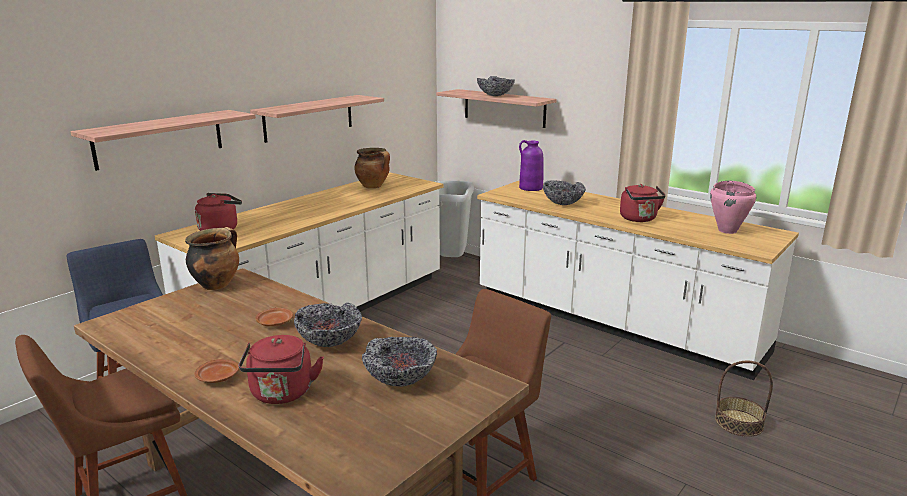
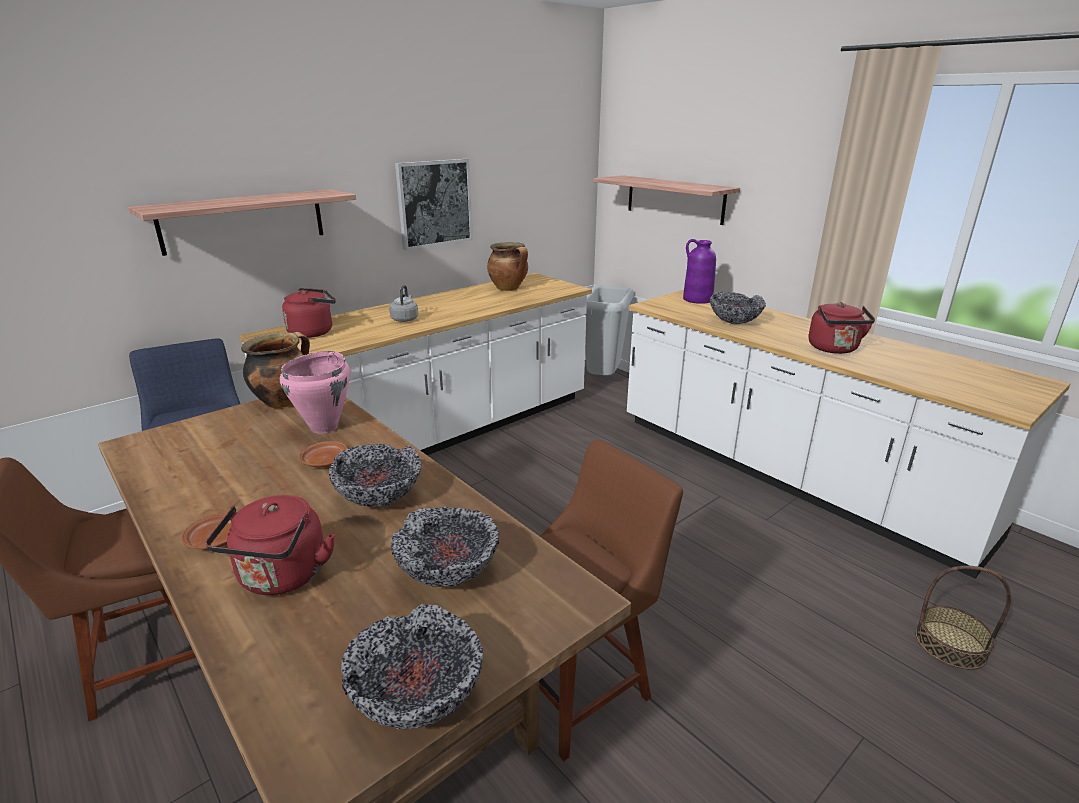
camera: 10 degrees right, 5 degrees up
shelf [250,95,384,143] -> picture [395,159,473,250]
bowl [477,76,515,96] -> bowl moved to [341,604,483,729]
pink cooking pot [710,181,756,234] -> pink cooking pot moved to [280,351,350,434]
none -> grey kettle [389,285,418,322]

